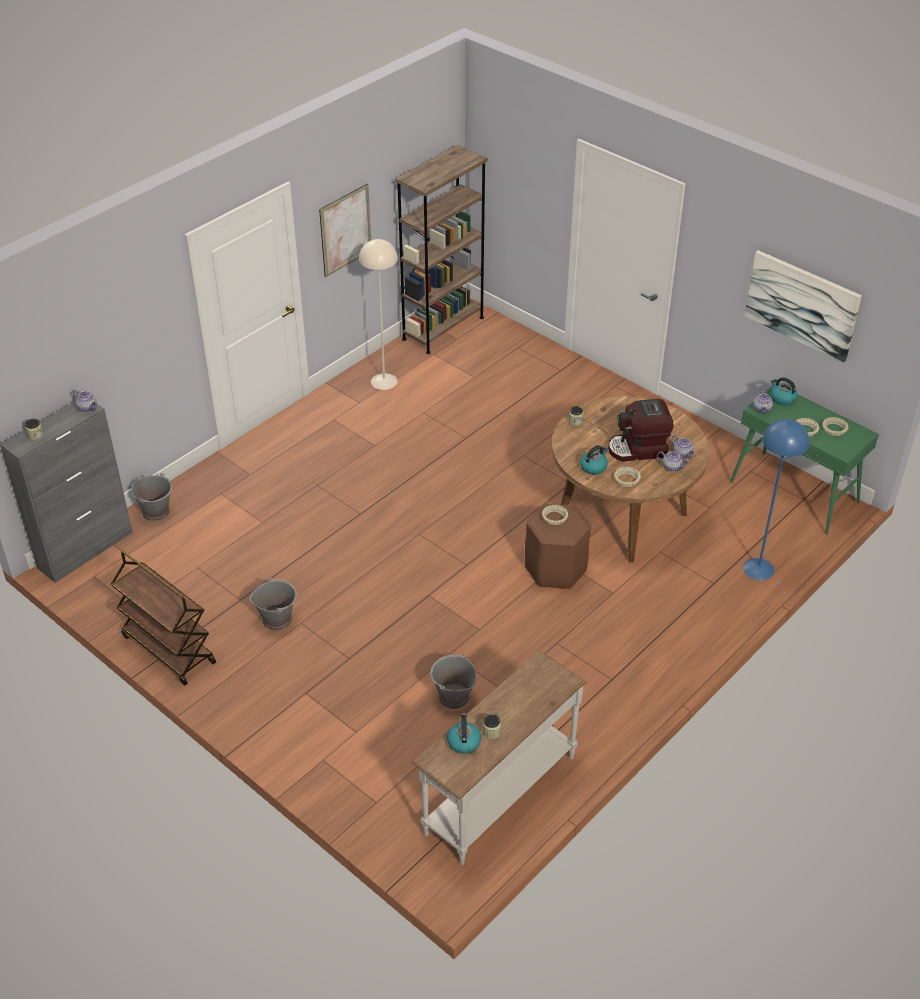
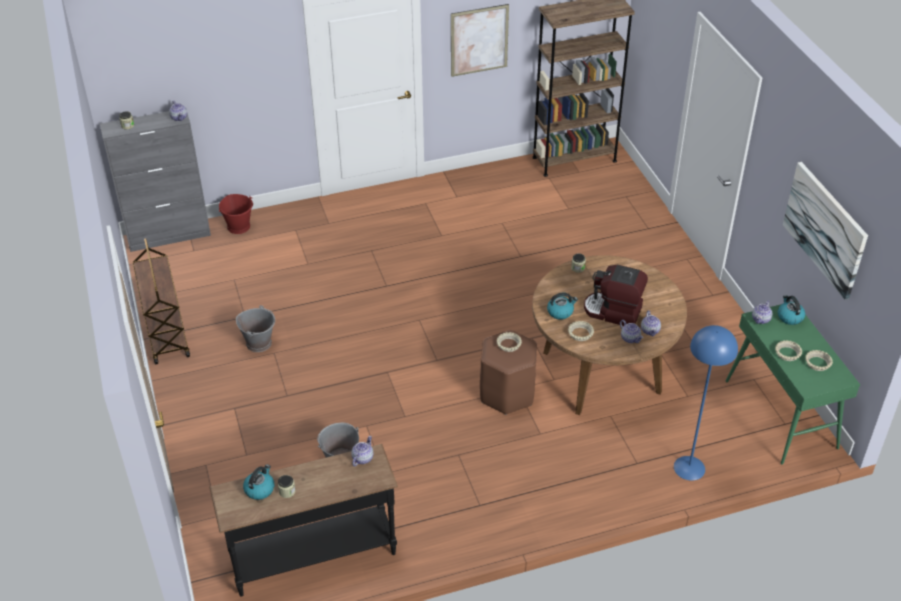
camera: 30 degrees right, 0 degrees up
grey bucket [132,473,172,522] -> red bucket [219,194,253,234]
beige floor lamp [359,239,398,390] -> none
white console table [412,650,586,865] -> black console table [209,444,398,596]
none -> teapot [351,436,374,466]

